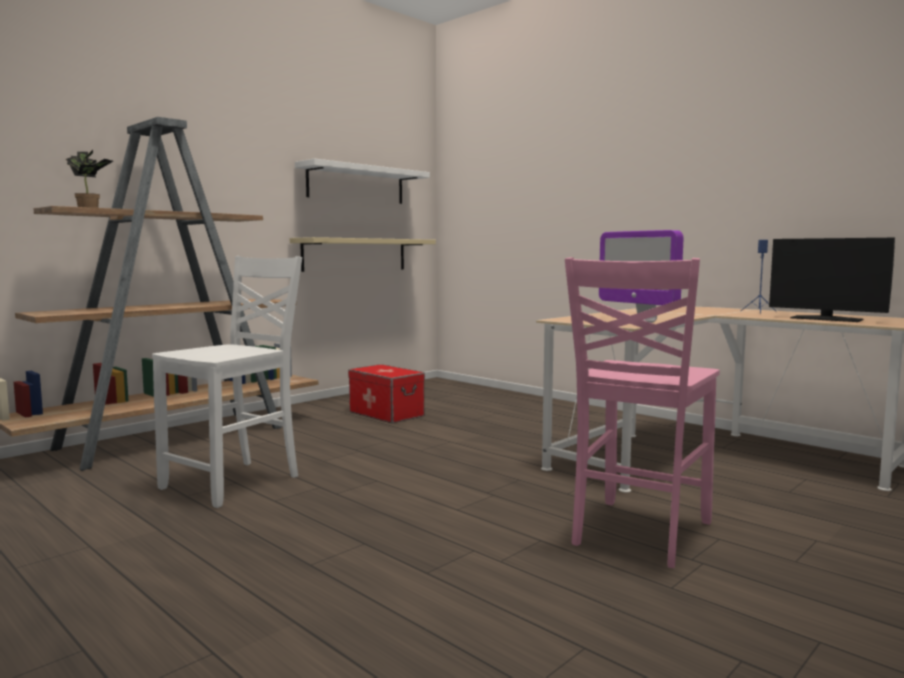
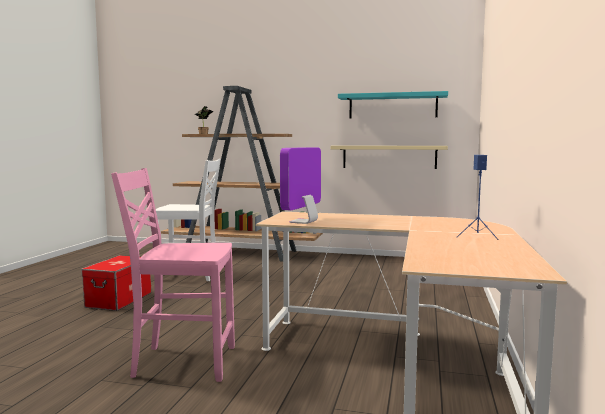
camera: 60 degrees right, 0 degrees up
white shelf [295,158,430,204] -> turquoise shelf [338,91,448,118]
storage box [348,364,425,423] -> storage box moved to [81,255,151,311]
monitor [769,238,895,322] -> none

